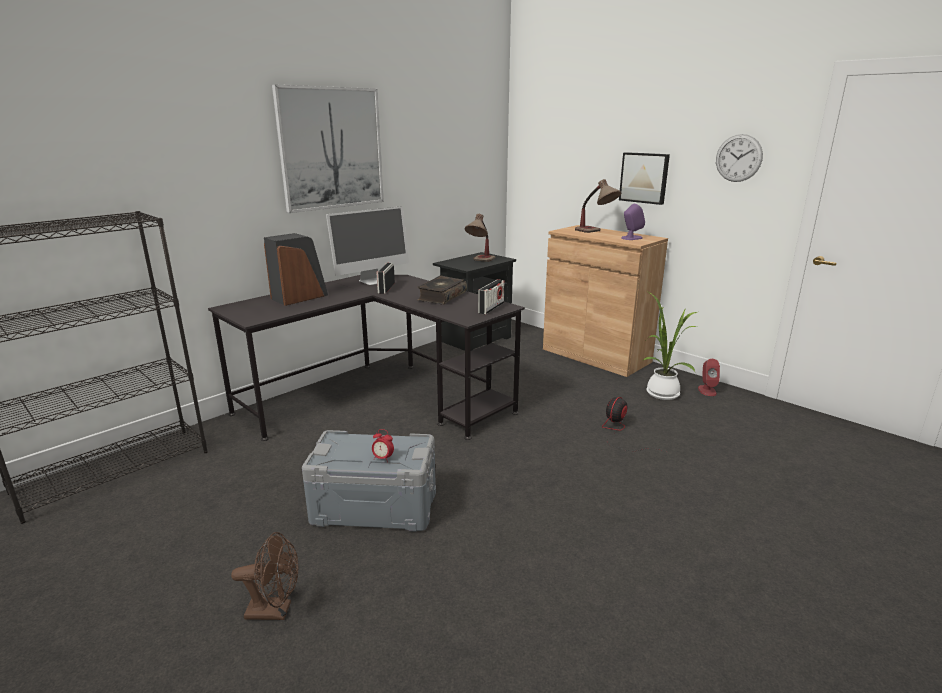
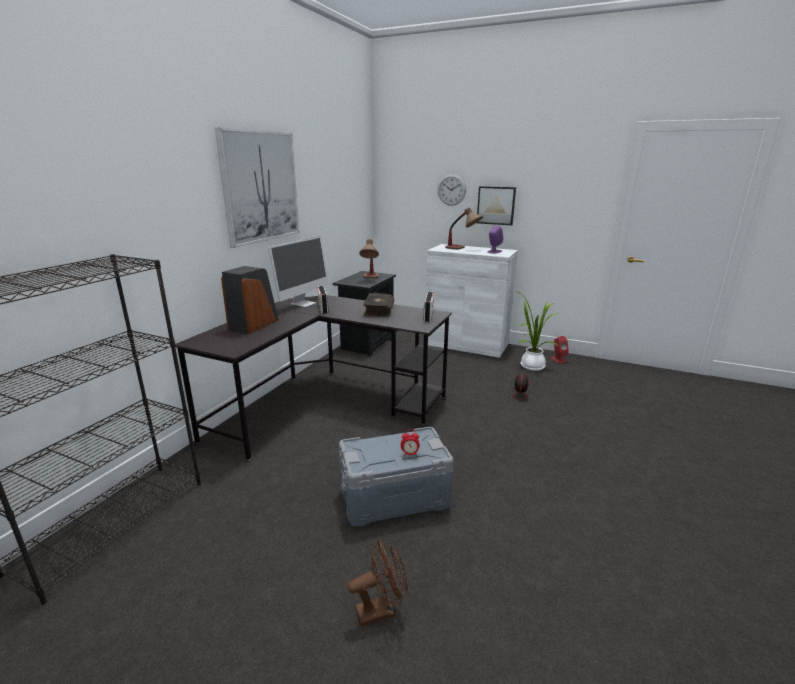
camera: 20 degrees left, 0 degrees up
brown cabinet [543,225,668,377] -> white cabinet [426,244,518,358]
wall clock [716,134,763,182] -> wall clock moved to [438,174,466,206]

